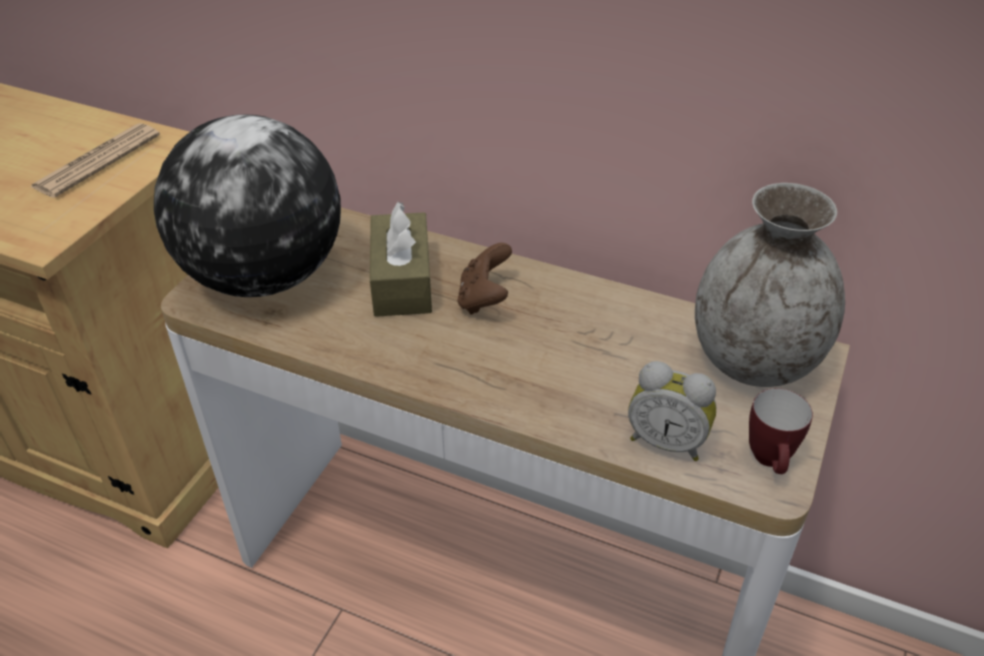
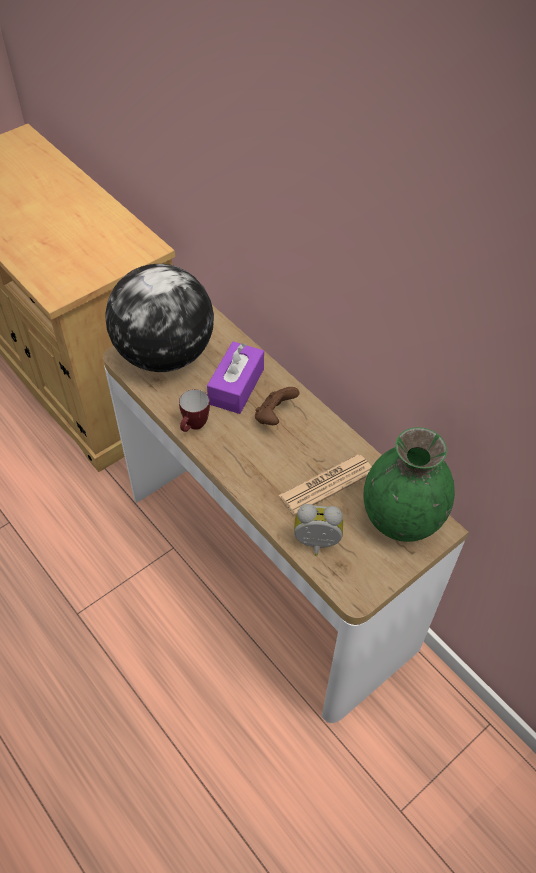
camera: 25 degrees right, 10 degrees up
newspaper [30,123,160,198] -> newspaper moved to [279,454,372,515]
brown tissue box [370,202,432,317] -> purple tissue box [207,342,264,414]
alarm clock [628,361,716,461] -> alarm clock turned 135 degrees clockwise [294,504,343,556]
grey vase [695,183,845,387] -> green vase [364,427,455,542]
mug [749,388,813,474] -> mug moved to [179,389,210,432]

